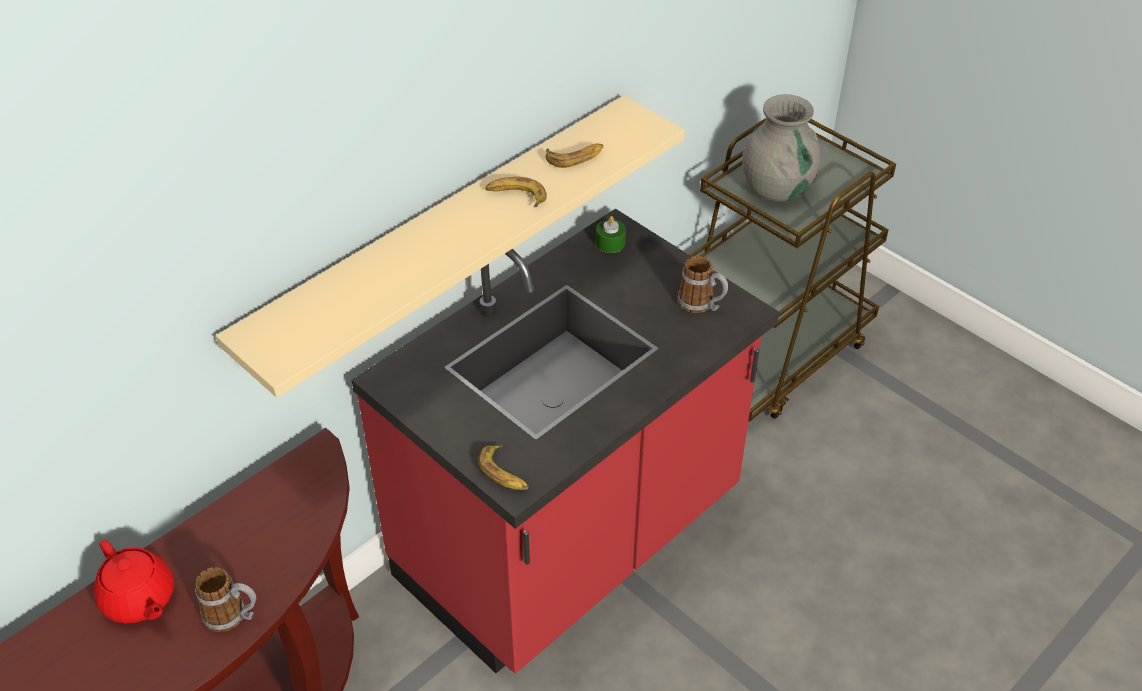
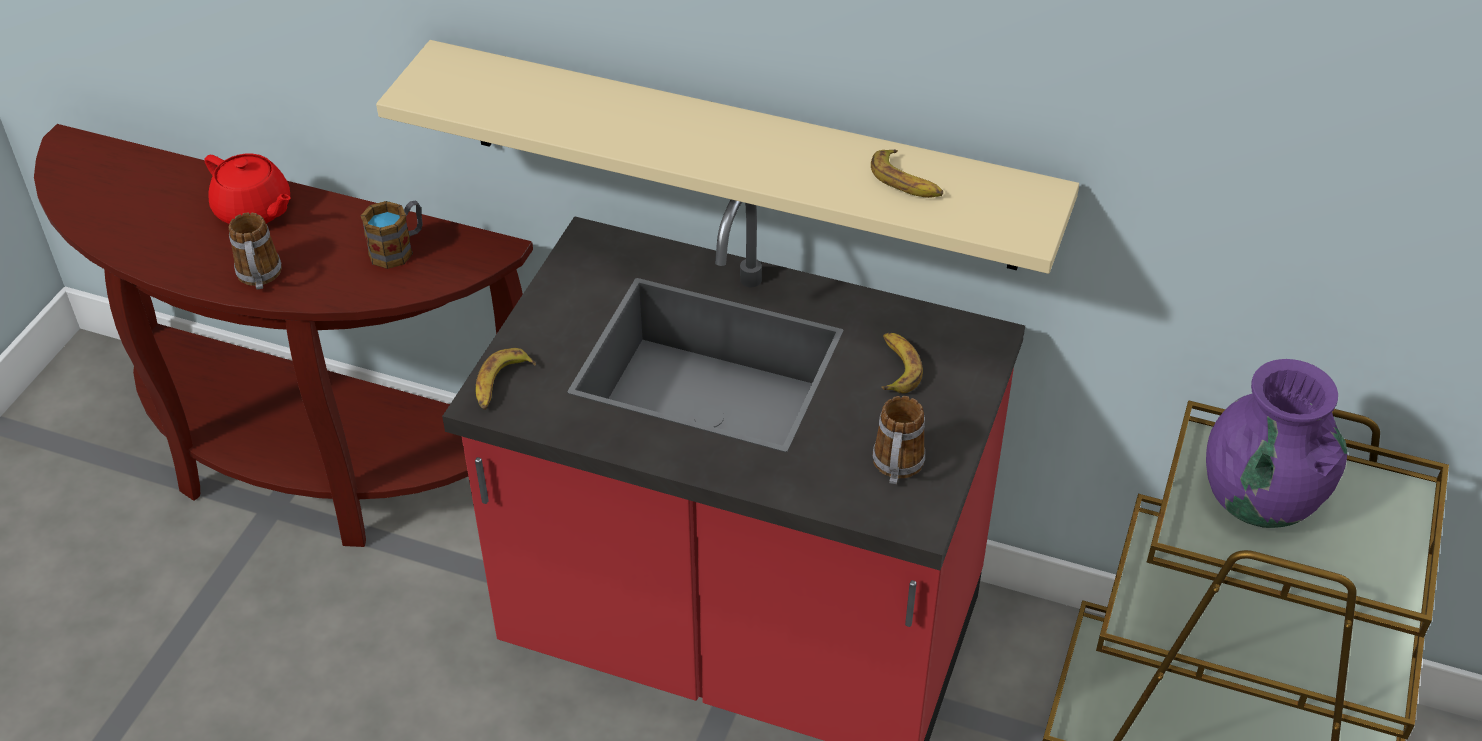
camera: 65 degrees right, 0 degrees up
red teapot [94,540,174,623] -> red teapot turned 75 degrees counterclockwise [204,154,291,224]
banana [485,177,547,207] -> banana moved to [882,333,923,393]
green candle [596,216,626,253] -> none
grey vase [742,94,821,201] -> purple vase [1206,359,1347,528]
none -> mug [361,201,423,269]

